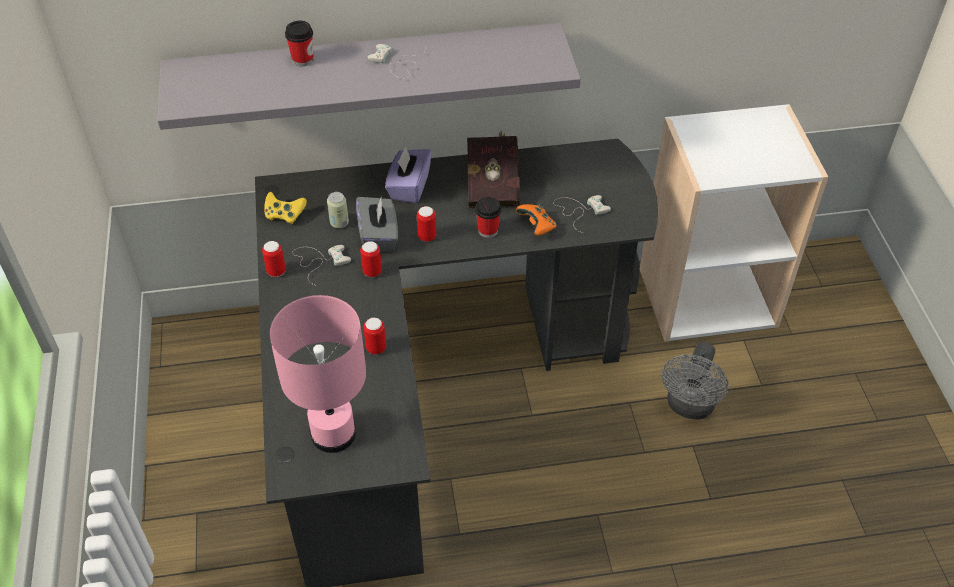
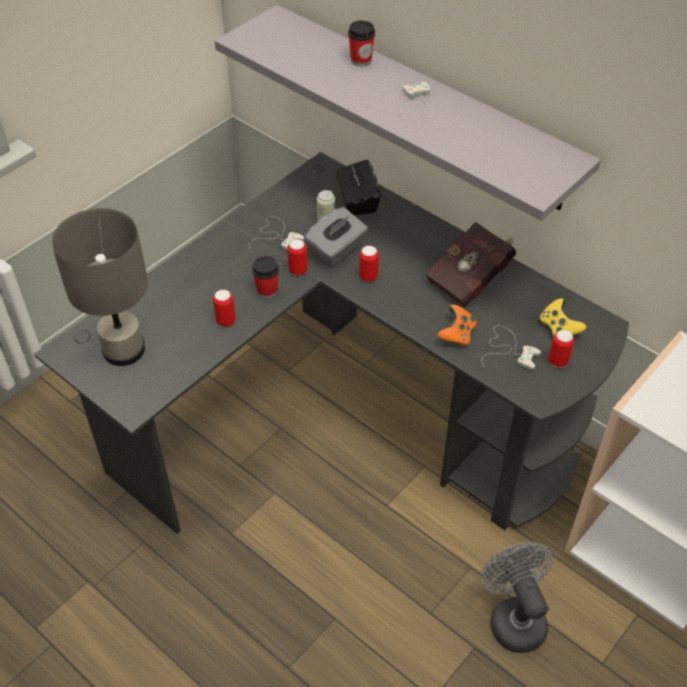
camera: 50 degrees right, 0 degrees up
can [262,241,286,277] -> can moved to [548,330,574,368]
yellow game controller [264,192,307,224] -> yellow game controller moved to [540,298,586,336]
pink table lamp [270,295,366,453] -> grey table lamp [52,208,148,366]
purple tissue box [385,146,431,203] -> none
cup [475,197,501,238] -> cup moved to [252,256,279,298]
grey fan [662,342,729,419] -> grey fan turned 90 degrees clockwise [480,542,553,653]
none -> black tissue box [336,159,381,216]

